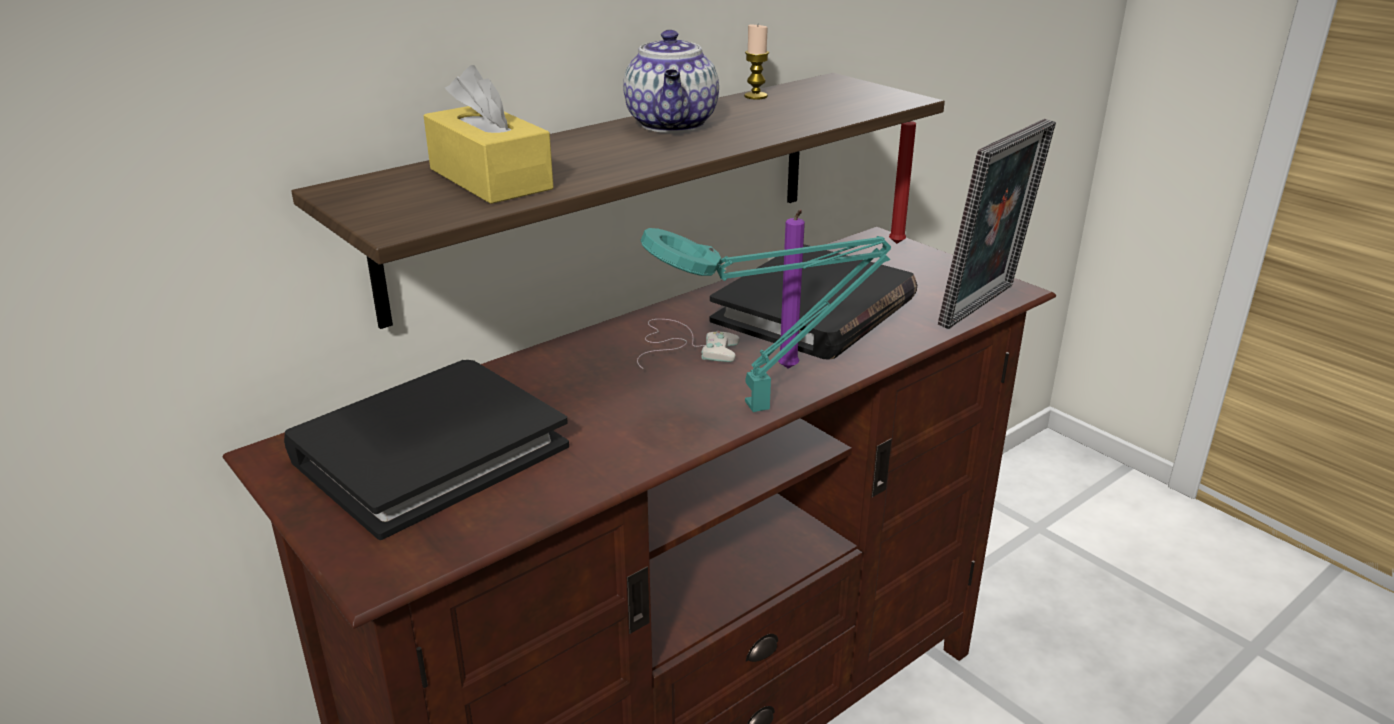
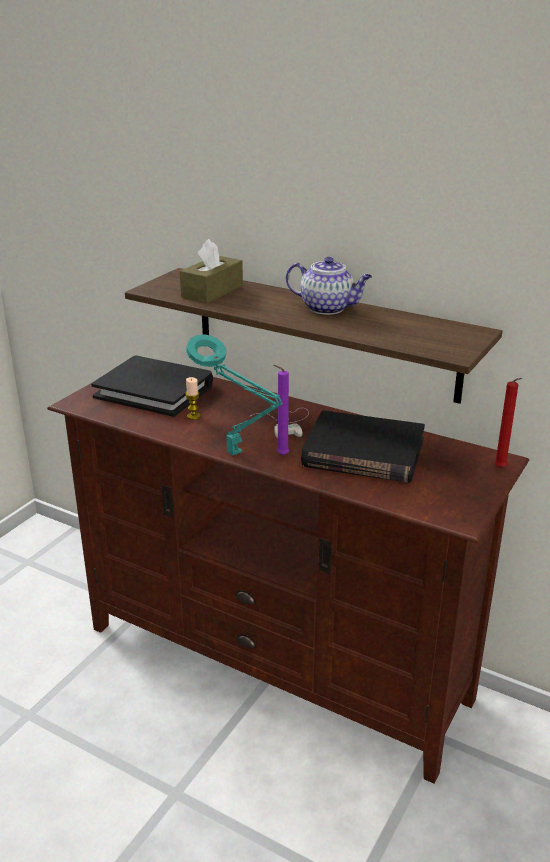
camera: 70 degrees right, 0 degrees up
yellow tissue box [424,65,554,204] -> brown tissue box [180,239,243,303]
teapot [623,30,719,133] -> teapot turned 135 degrees counterclockwise [286,257,372,315]
candle [744,25,769,100] -> candle moved to [185,377,200,420]
picture frame [938,119,1056,329] -> none

